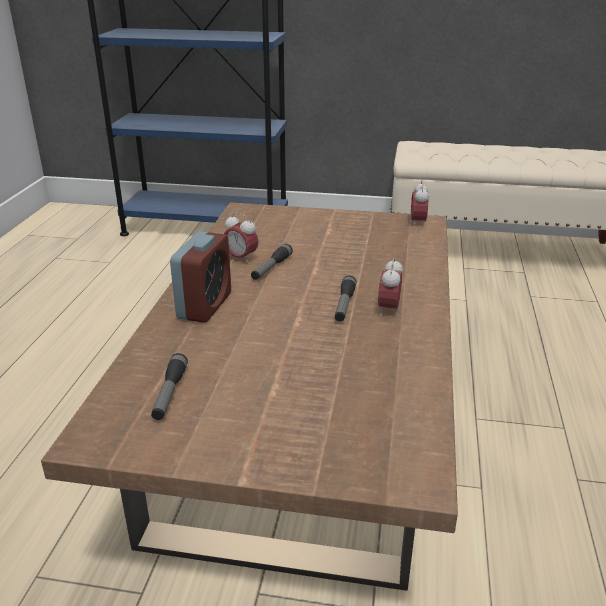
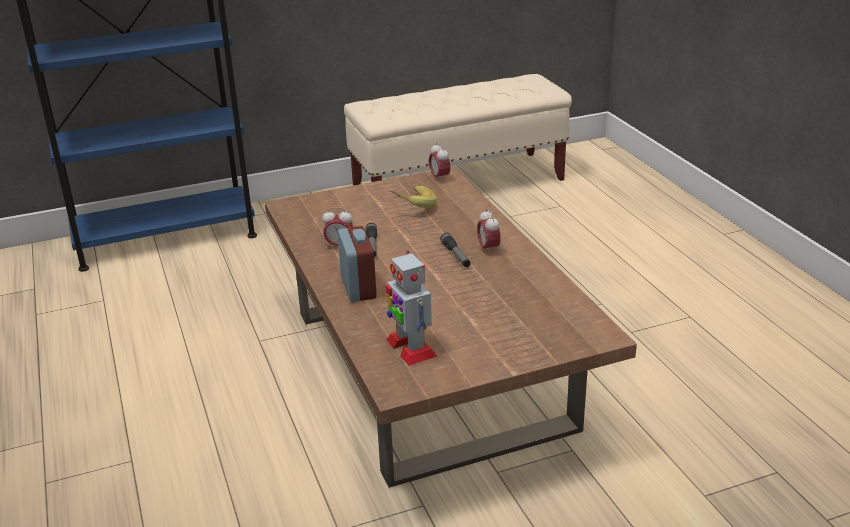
camera: 30 degrees left, 0 degrees up
flashlight [151,353,188,420] -> toy robot [386,250,438,366]
none -> banana [390,186,437,208]

